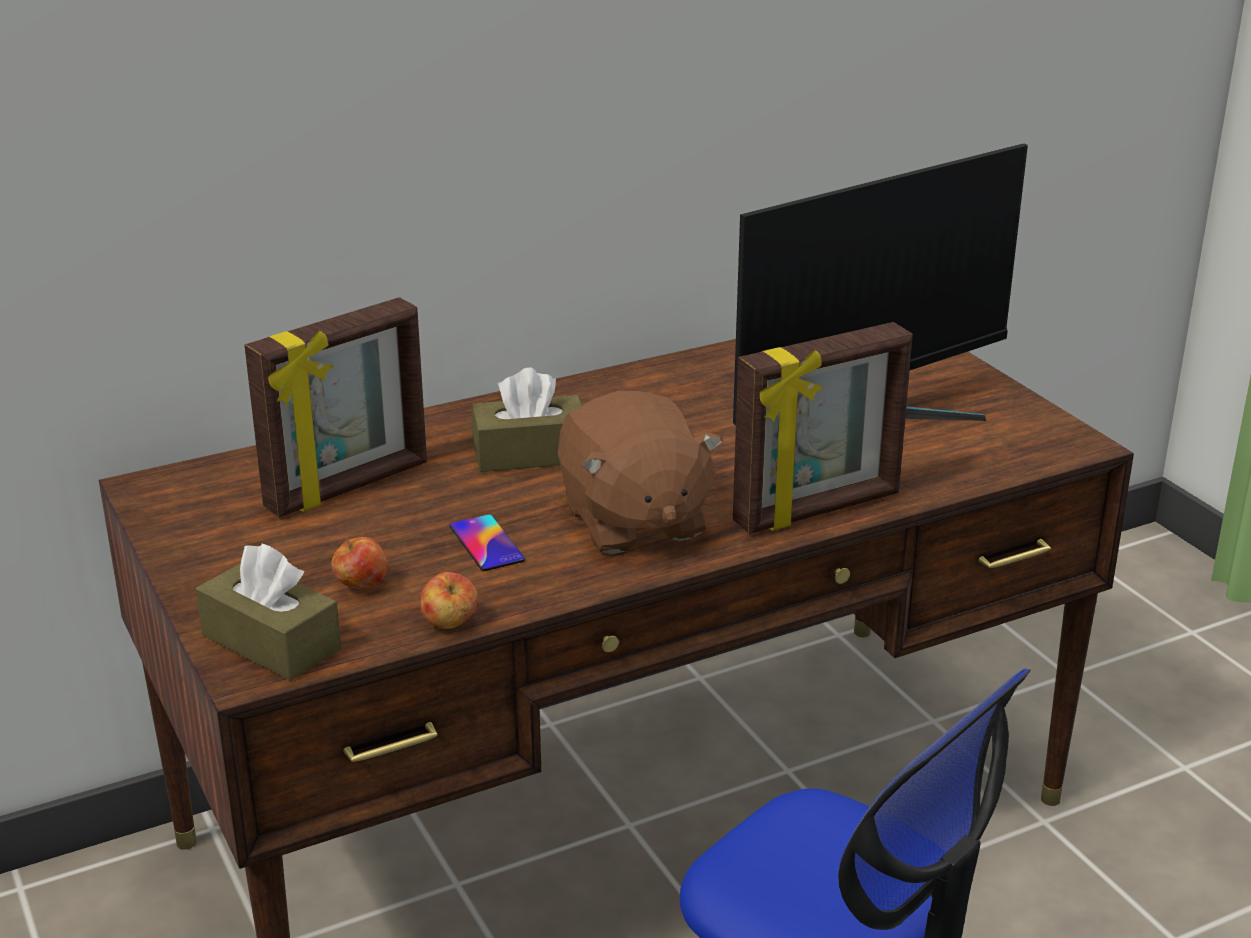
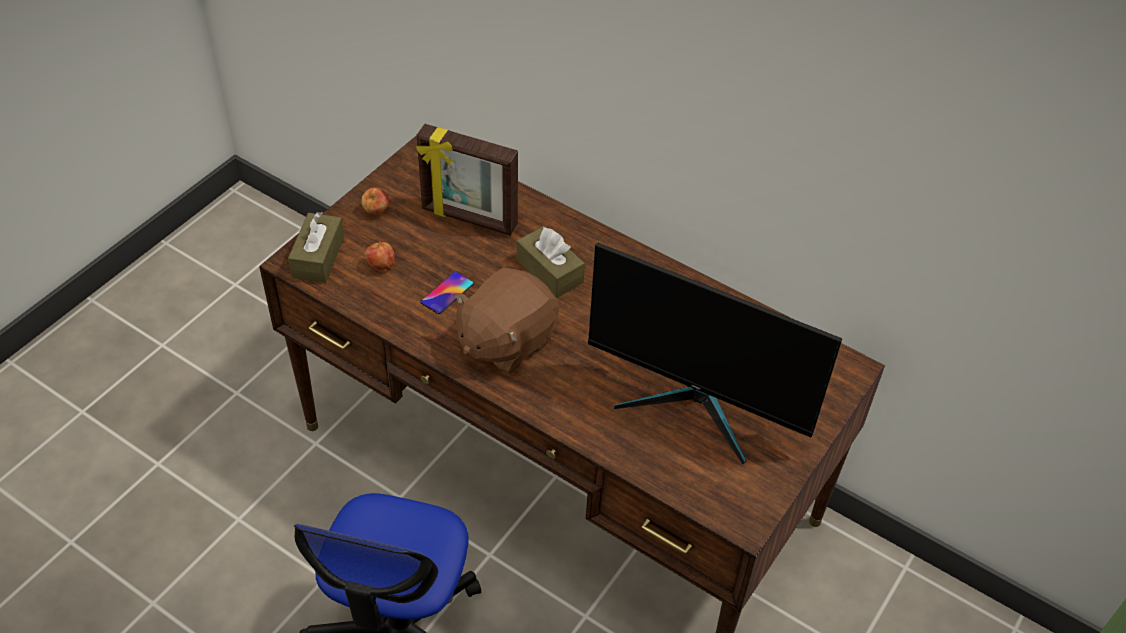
camera: 60 degrees right, 20 degrees up
apple [420,572,477,629] -> apple moved to [361,188,389,214]
picture frame [733,322,913,534] -> none

